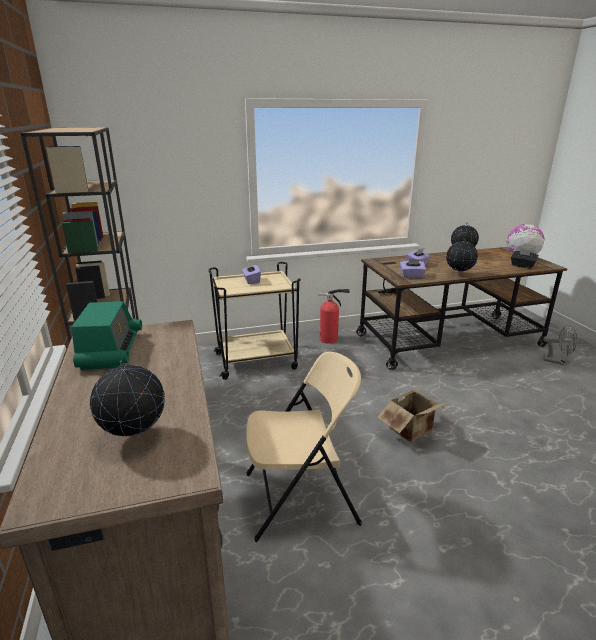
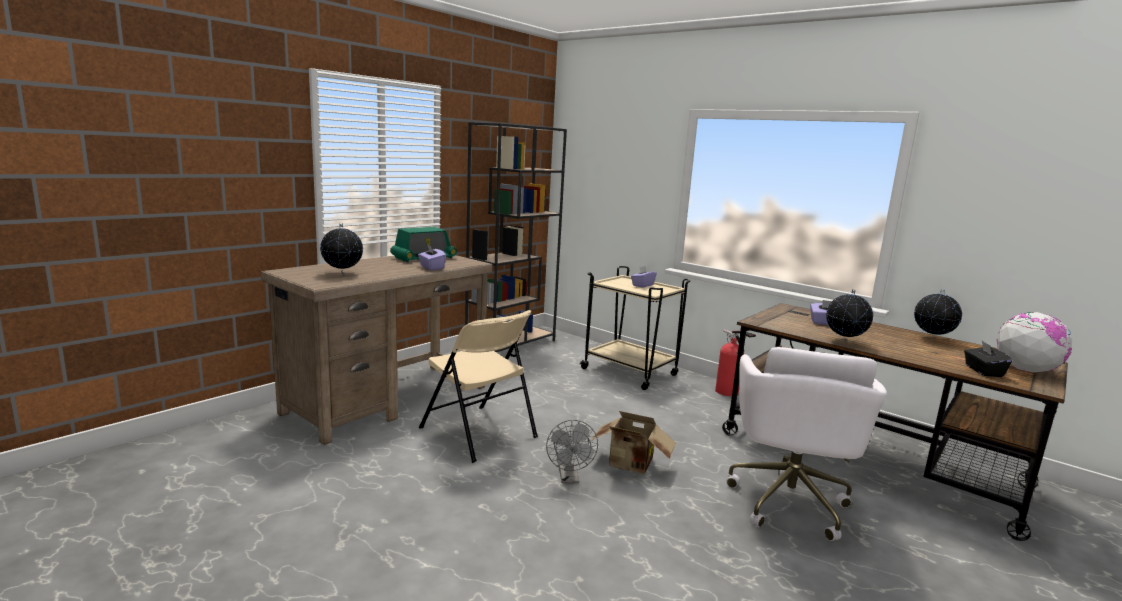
camera: 55 degrees right, 10 degrees down
purple tissue box [400,259,426,278] -> purple tissue box moved to [418,244,446,270]
grey fan [543,324,577,365] -> grey fan moved to [546,420,598,483]
none -> white office chair [726,347,887,541]

